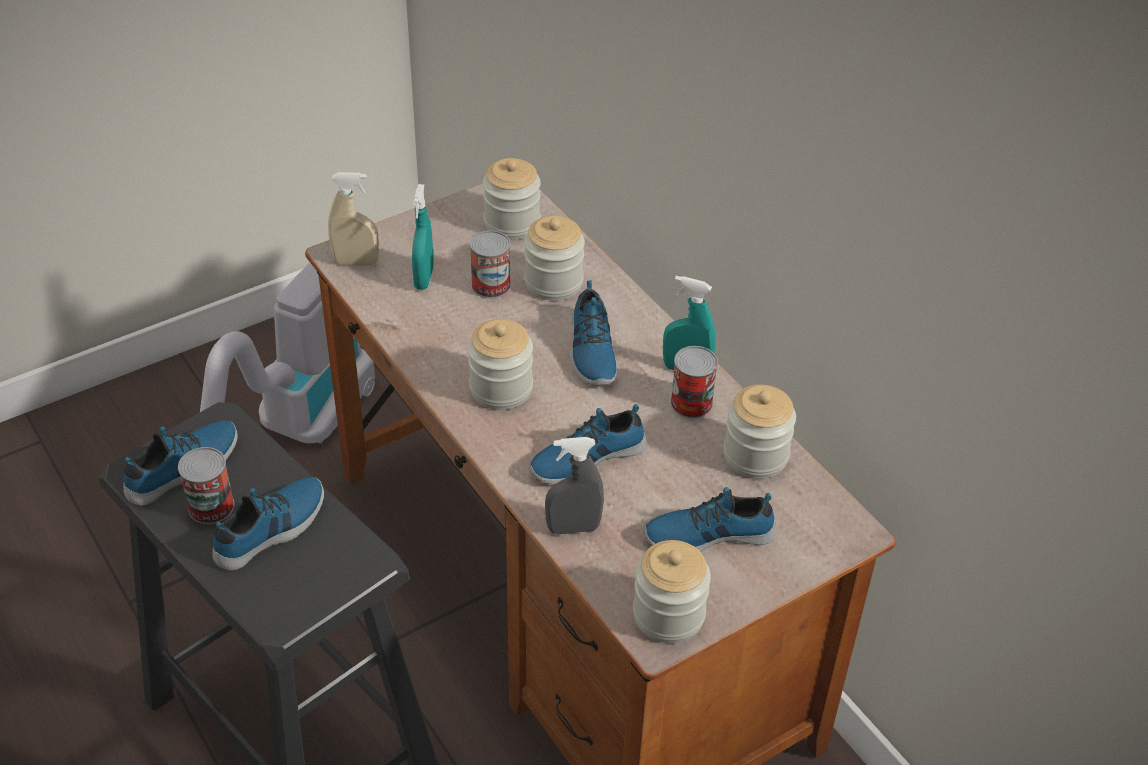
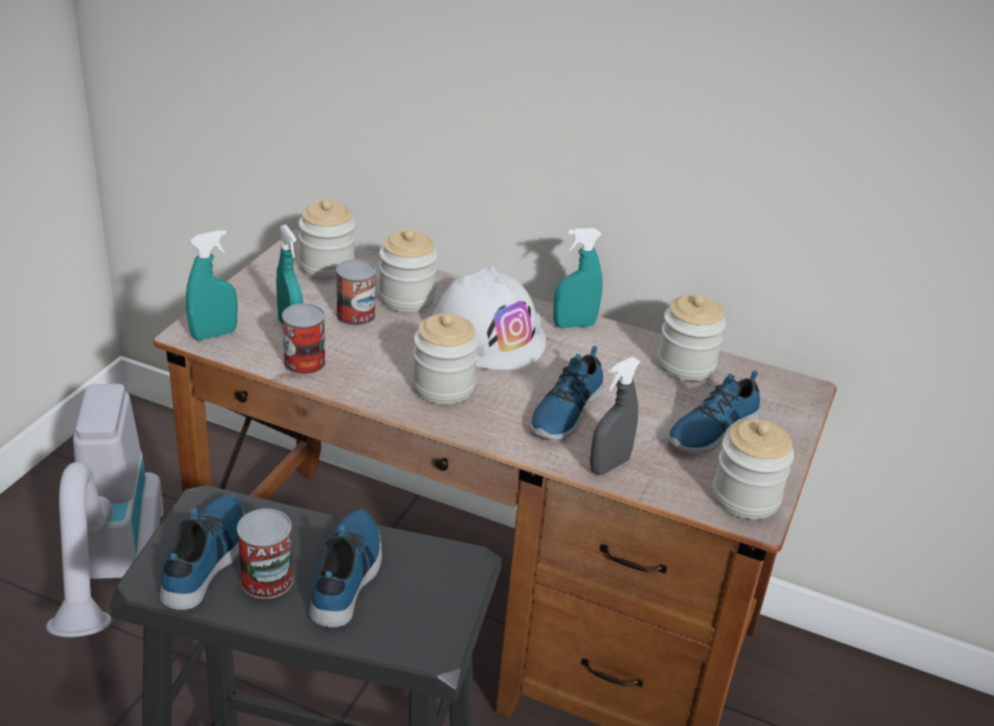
camera: 35 degrees left, 10 degrees down
beige spray bottle [328,172,379,266] -> turquoise spray bottle [186,230,237,340]
shoe [569,281,618,385] -> white hard hat [432,266,546,370]
can [670,346,718,418] -> can moved to [282,303,326,375]

